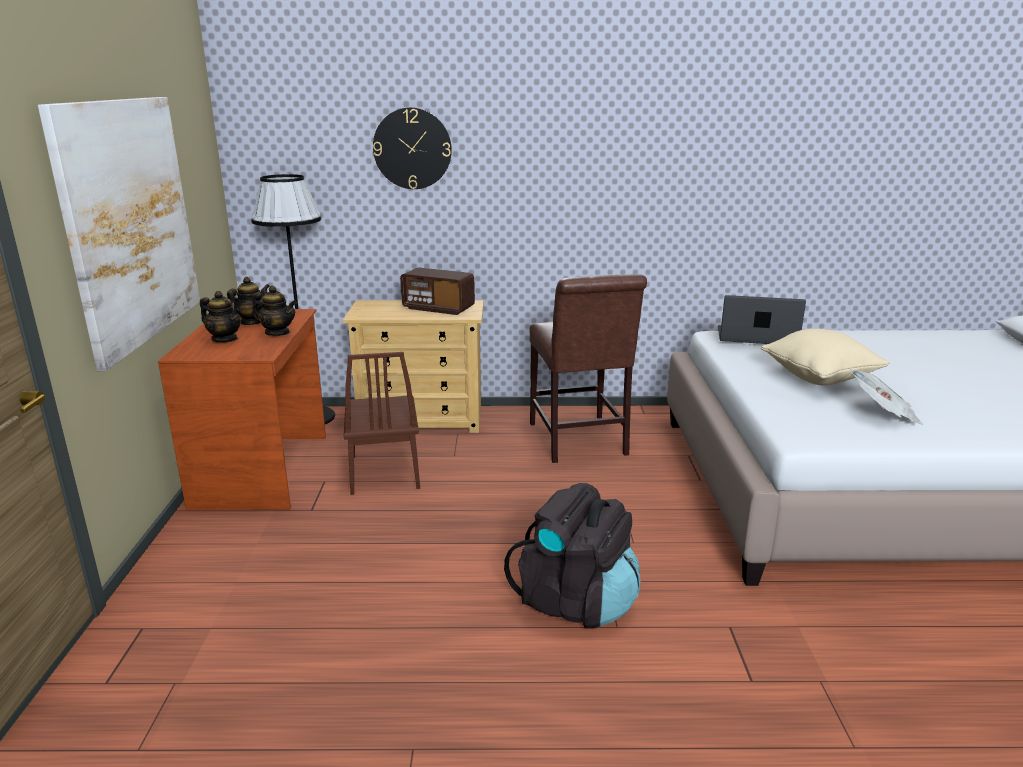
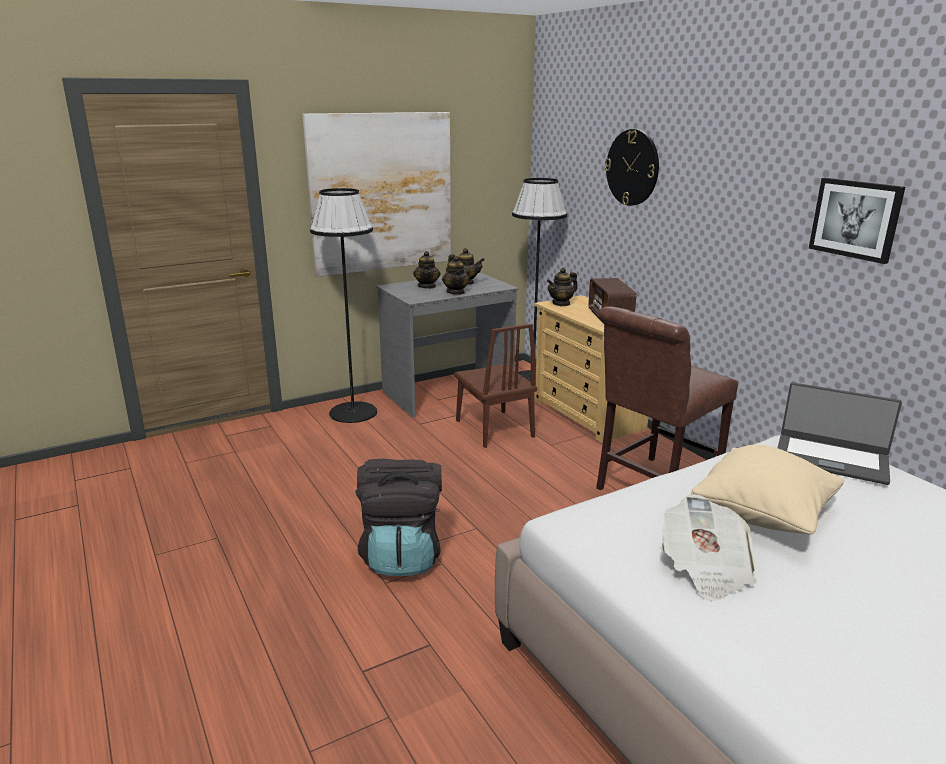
camera: 60 degrees right, 0 degrees up
brown desk [158,309,326,510] -> grey desk [376,272,518,418]
brown chair [344,352,420,495] -> brown chair turned 75 degrees counterclockwise [454,324,537,448]
laptop [718,295,806,344] -> laptop turned 135 degrees clockwise [778,382,902,485]
none -> black floor lamp [310,188,377,423]
none -> teapot [547,268,577,306]
none -> picture [809,178,905,264]

